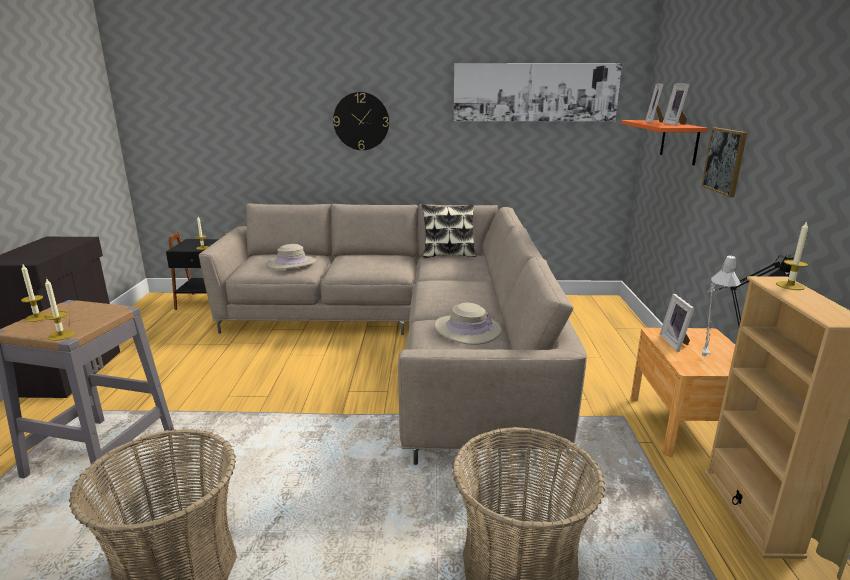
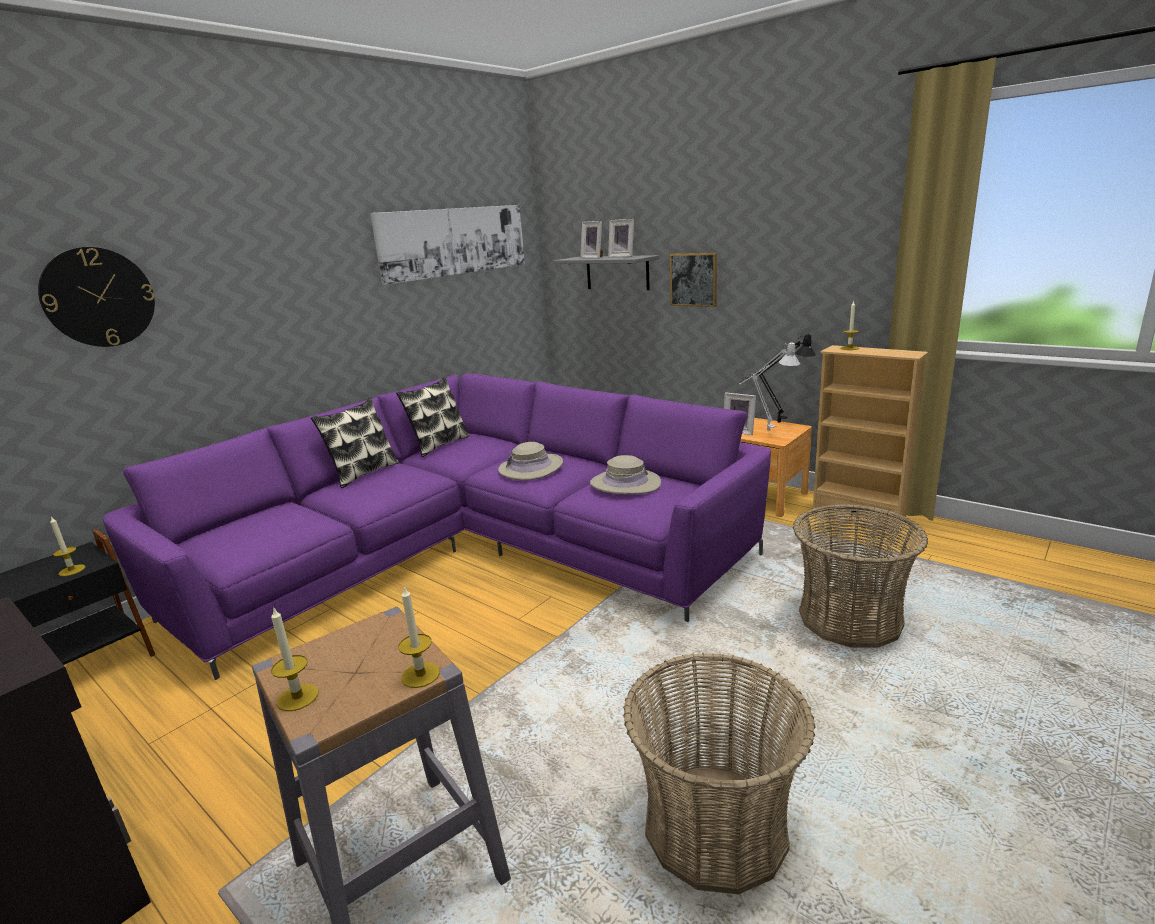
camera: 50 degrees left, 0 degrees up
beige sofa [199,203,587,466] -> purple sofa [103,373,771,680]
beige hat [267,244,317,270] -> beige hat moved to [498,442,563,480]
wall clock [333,92,389,150] -> wall clock moved to [38,247,155,347]
orange shelf [622,120,708,165] -> grey shelf [553,255,659,290]
none -> pillow [311,398,399,488]

